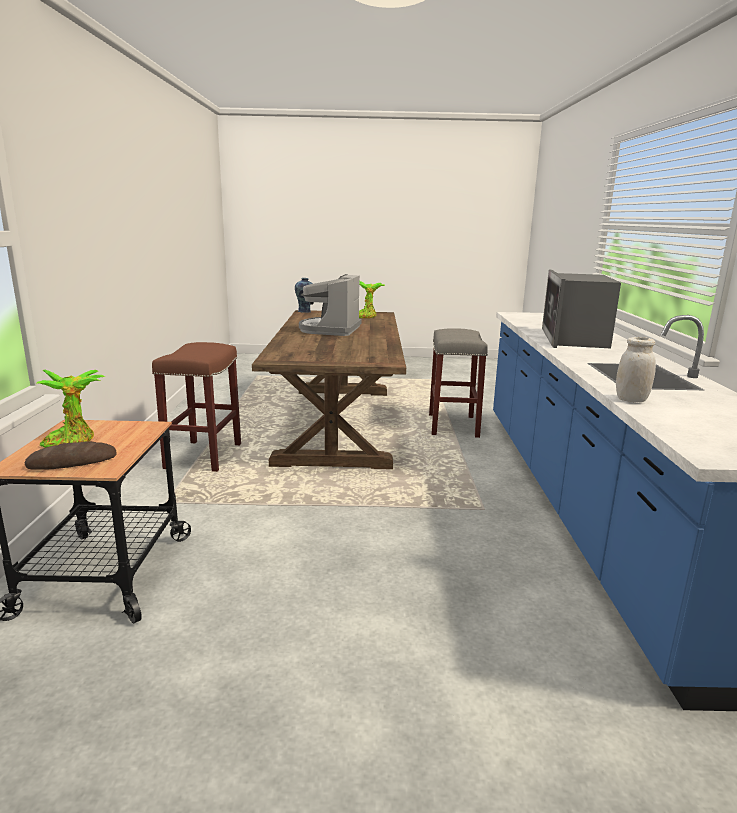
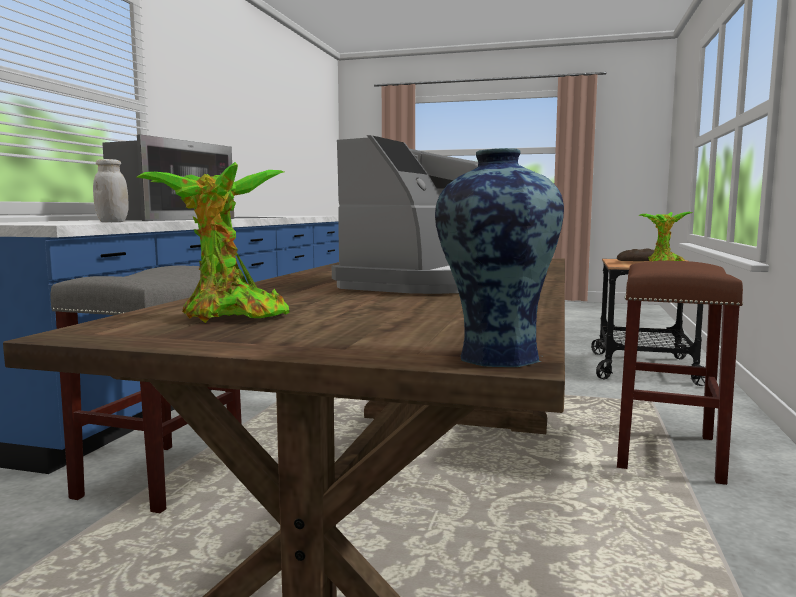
camera: 165 degrees left, 10 degrees down
white jar [616,337,656,402] -> white jar moved to [93,159,129,222]

